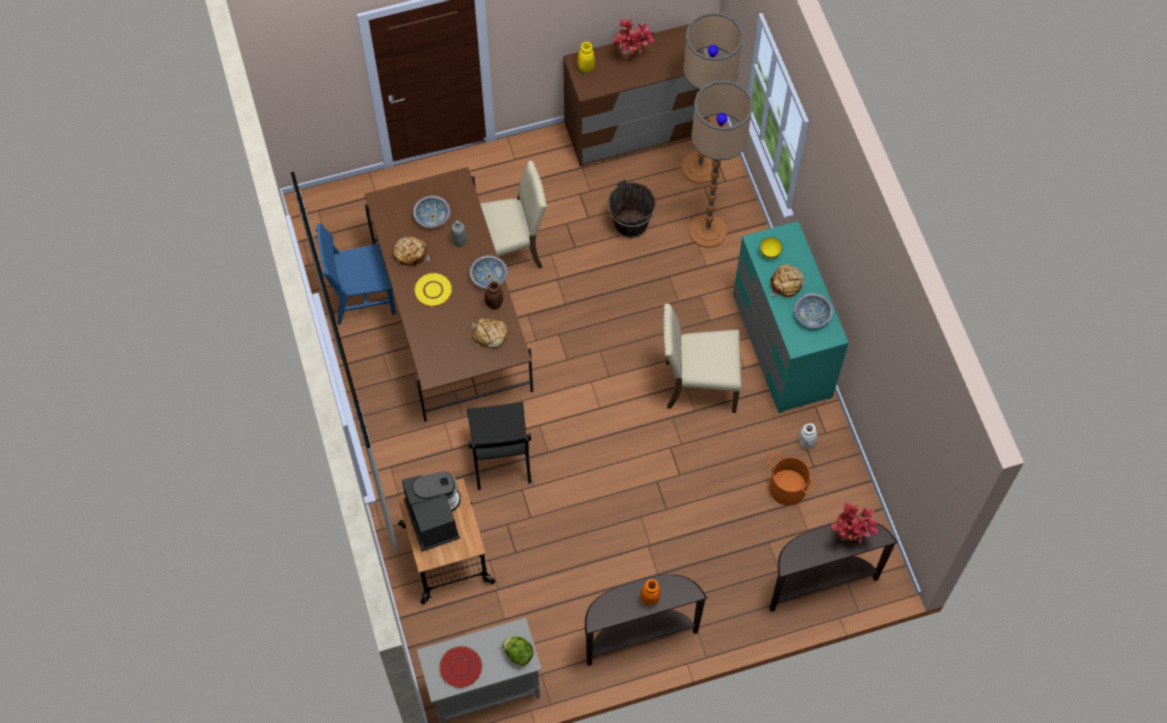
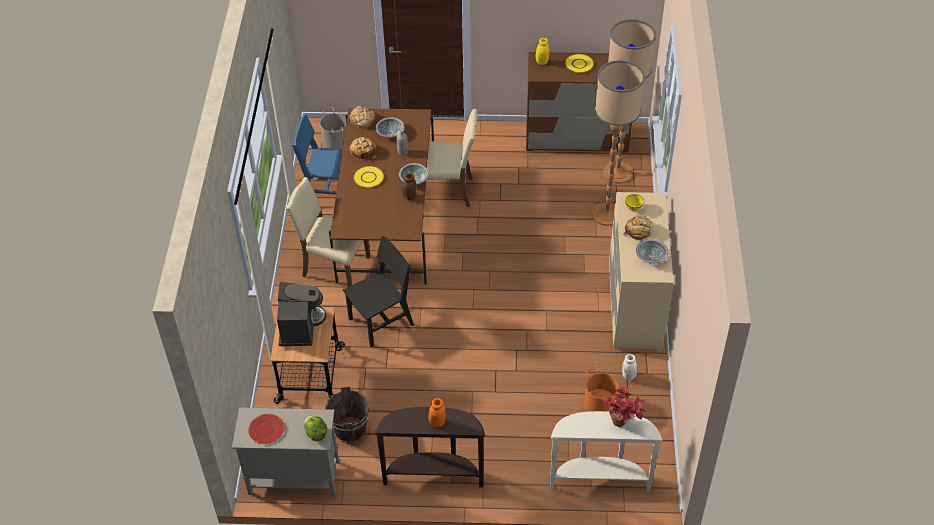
camera: 20 degrees right, 15 degrees down
black chair [467,402,531,490] -> black chair turned 135 degrees counterclockwise [343,236,414,347]
bread [472,318,508,349] -> bread moved to [349,106,376,128]
brown bucket [608,179,656,238] -> brown bucket moved to [325,387,369,443]
potted plant [612,19,654,61] -> yellow plate [565,54,594,73]
beige chair [664,304,742,413] -> beige chair moved to [285,177,370,287]
turquoise dresser [733,221,849,413] -> beige dresser [609,192,674,351]
brown console table [770,523,898,612] -> white console table [550,411,662,492]
none -> grey bucket [320,107,346,149]

